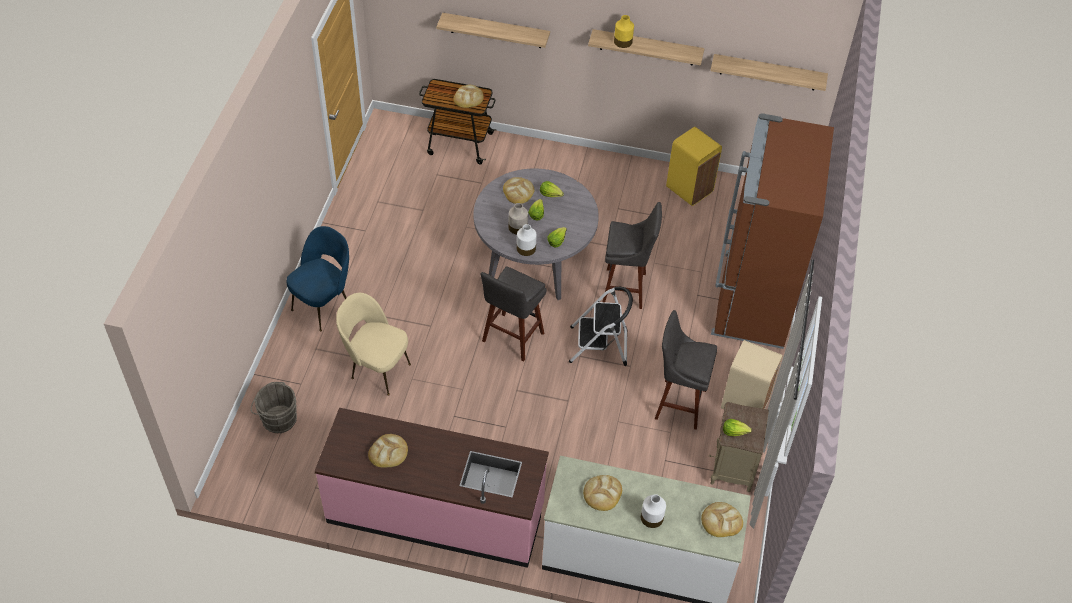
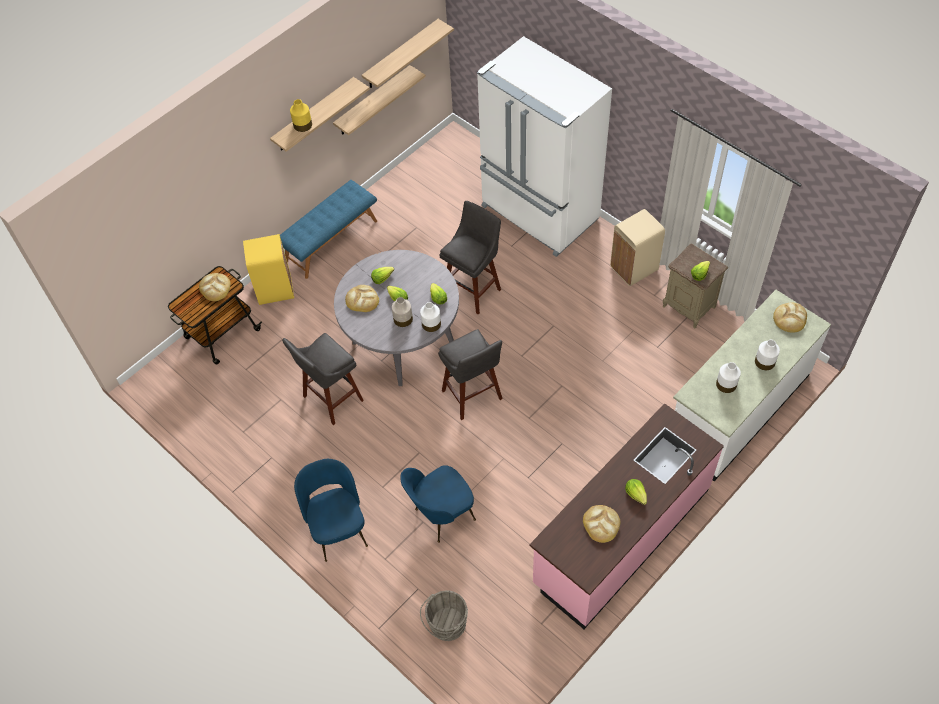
camera: 55 degrees left, 5 degrees up
beige chair [336,293,411,396] -> blue chair [401,465,476,543]
shelf [436,13,550,48] -> shelf moved to [333,65,426,135]
step ladder [569,287,633,366] -> none
bread [583,475,622,511] -> white vase [716,362,741,393]
grey stool [655,310,717,430] -> grey stool moved to [282,333,364,425]
yellow trash can [666,127,722,206] -> yellow trash can moved to [243,234,294,305]
brown fridge [711,113,834,349] -> white fridge [477,36,612,257]
none -> blue bench [280,180,377,279]
none -> lettuce [625,479,647,505]

